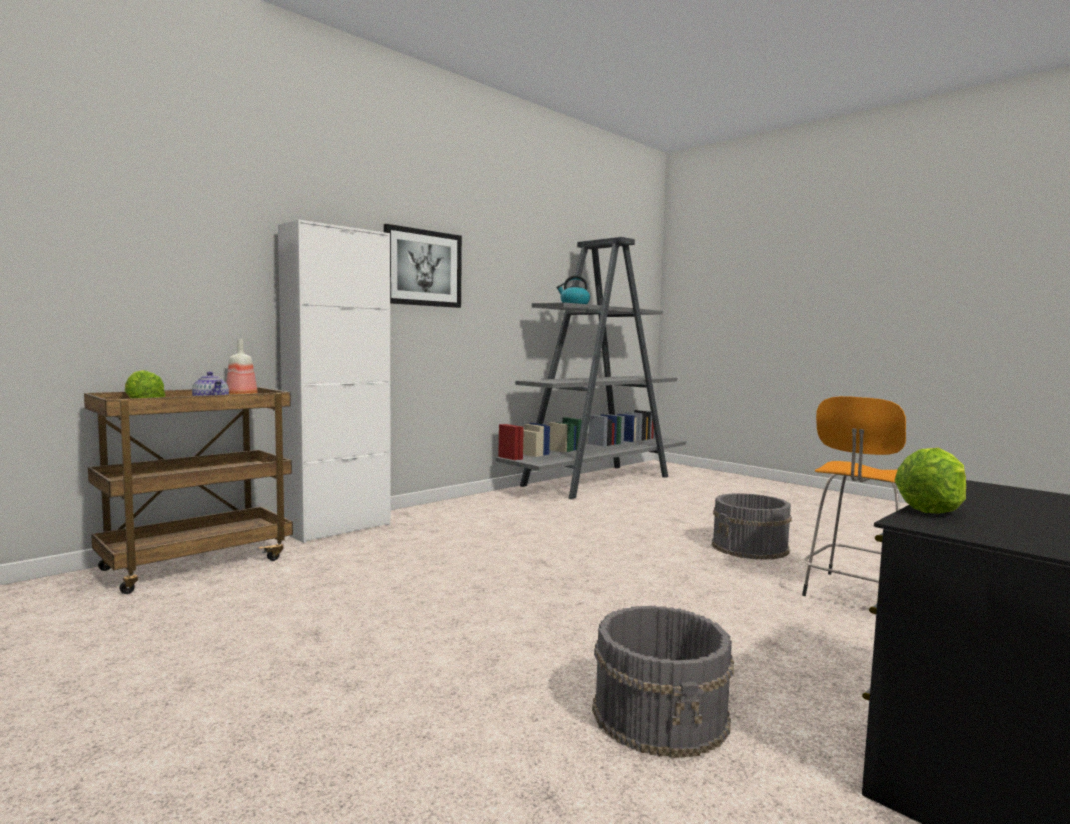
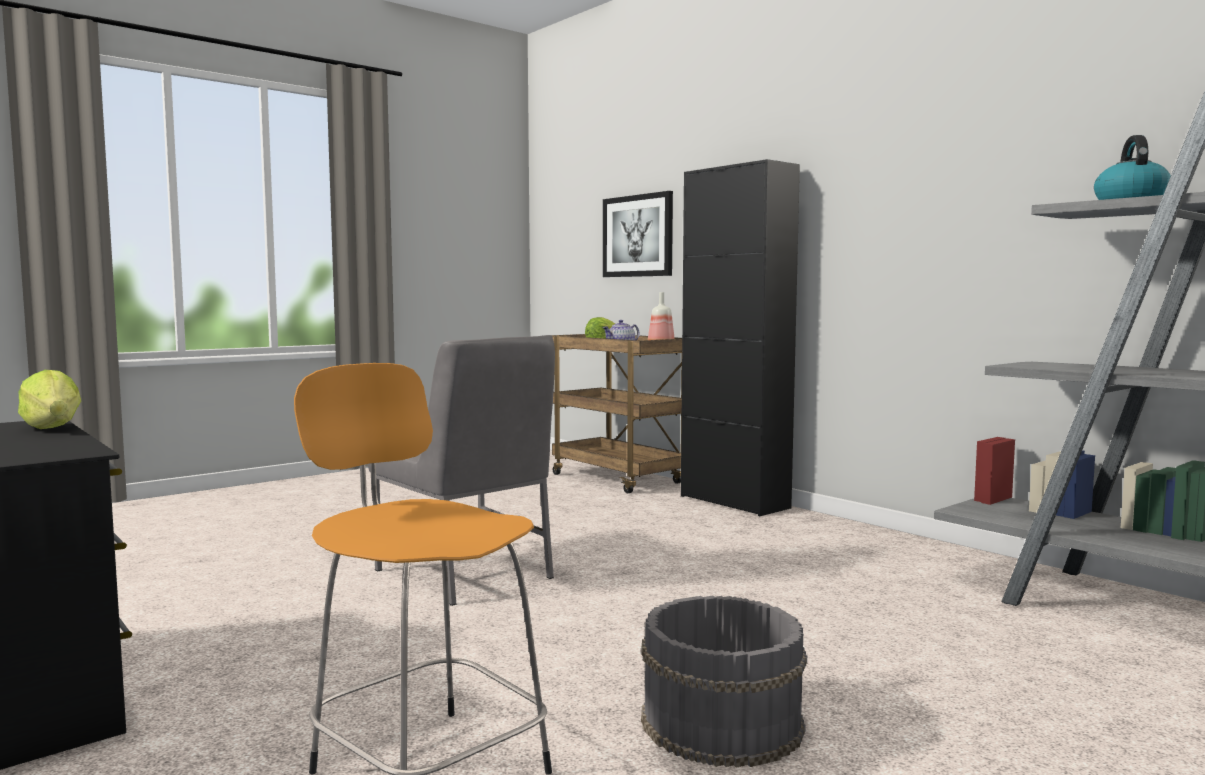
camera: 95 degrees right, 0 degrees up
white cabinet [278,219,391,543] -> black cabinet [681,159,800,516]
picture [384,224,462,308] -> picture moved to [603,191,673,277]
grey bucket [592,606,734,758] -> none
none -> grey chair [368,335,555,606]

